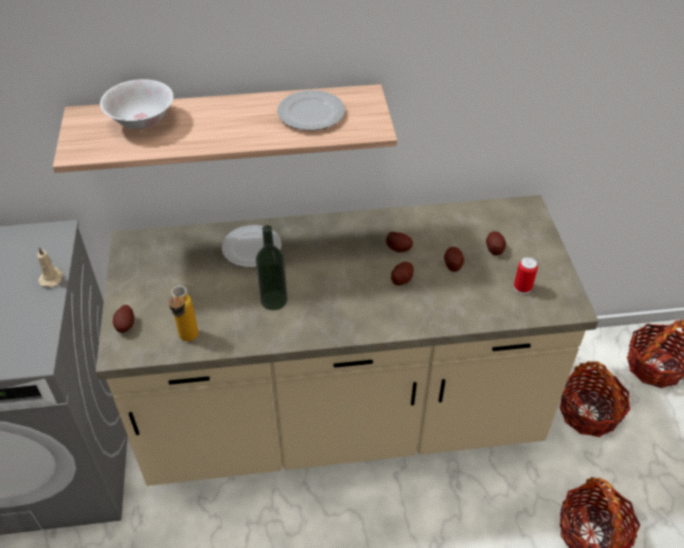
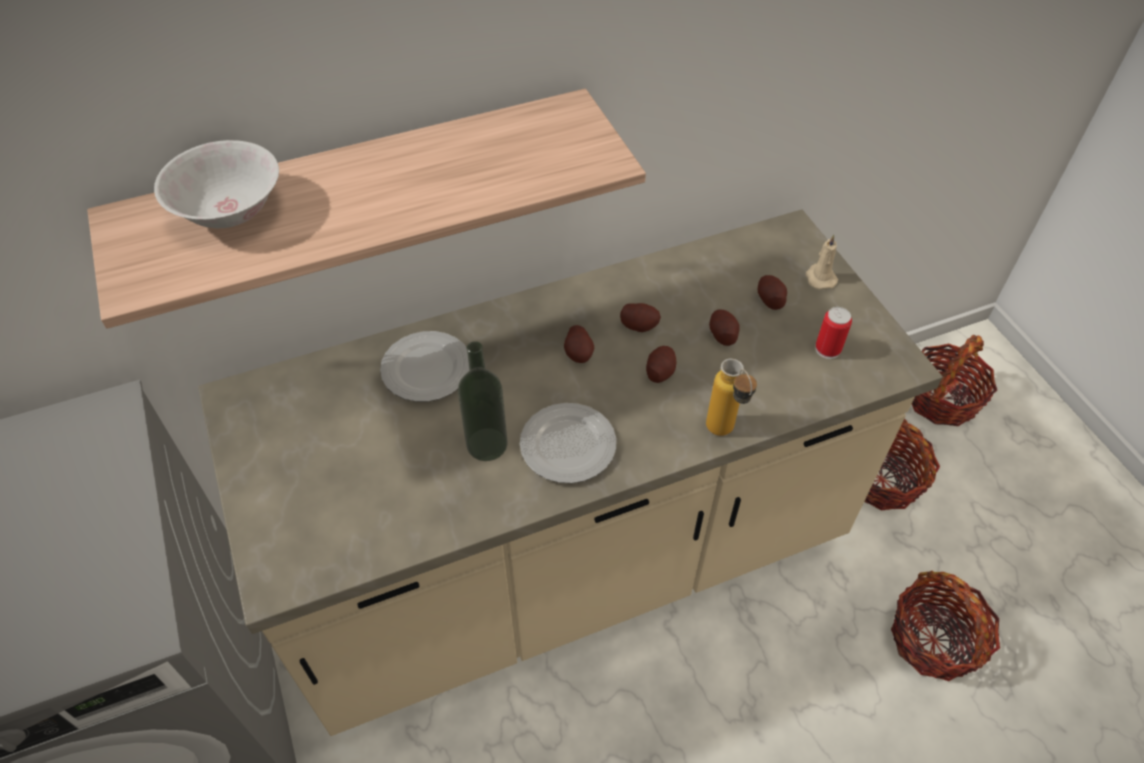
camera: 15 degrees left, 5 degrees up
beige candle [37,247,64,287] -> beige candle moved to [806,235,838,290]
potato [113,305,134,333] -> potato moved to [564,325,594,363]
bottle [169,286,199,341] -> bottle moved to [706,358,757,436]
plate [277,90,345,130] -> plate moved to [520,403,617,483]

